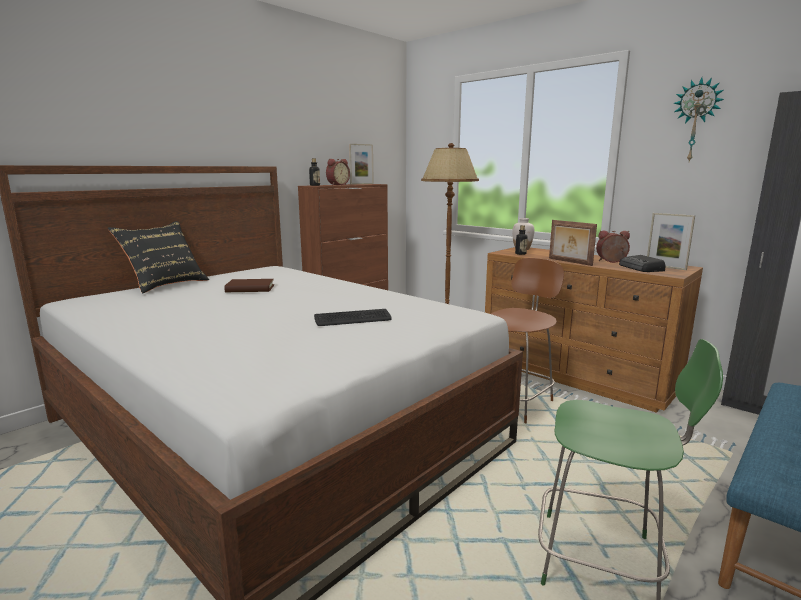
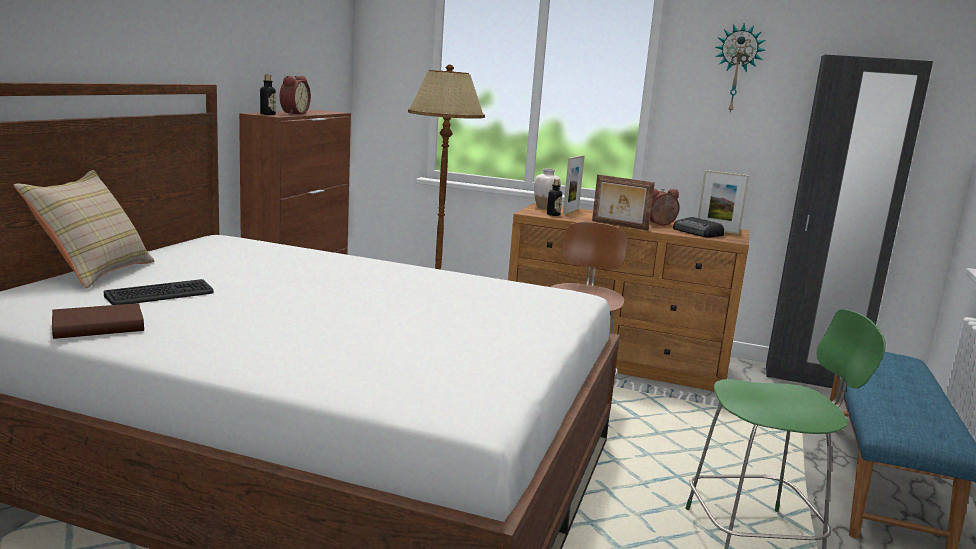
camera: 25 degrees left, 0 degrees up
black pillow [108,221,209,293] -> beige pillow [14,170,154,288]
brown book [224,279,274,292] -> brown book moved to [52,303,144,339]
keyboard [314,309,392,326] -> keyboard moved to [104,279,214,305]
picture frame [349,144,374,185] -> picture frame moved to [563,155,585,215]

